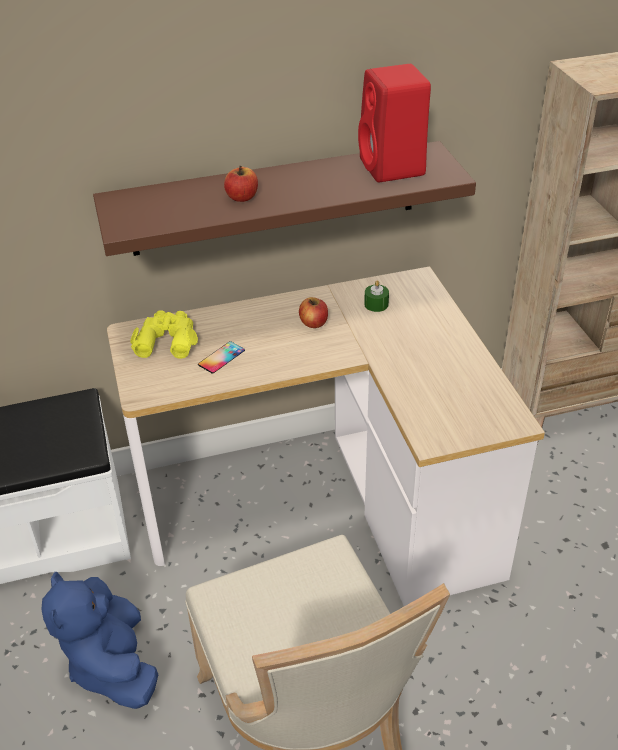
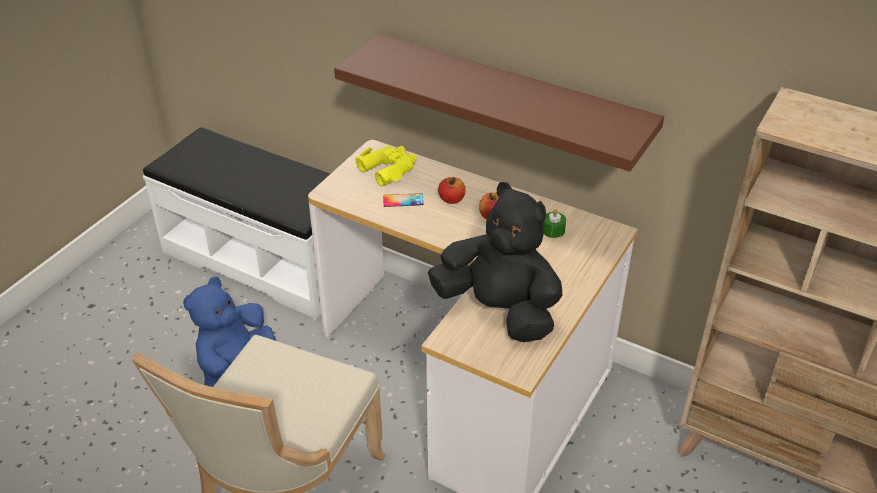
camera: 45 degrees right, 0 degrees up
apple [224,166,258,202] -> apple moved to [438,177,466,204]
red speaker [358,64,431,182] -> none
none -> black plush toy [428,182,562,342]

